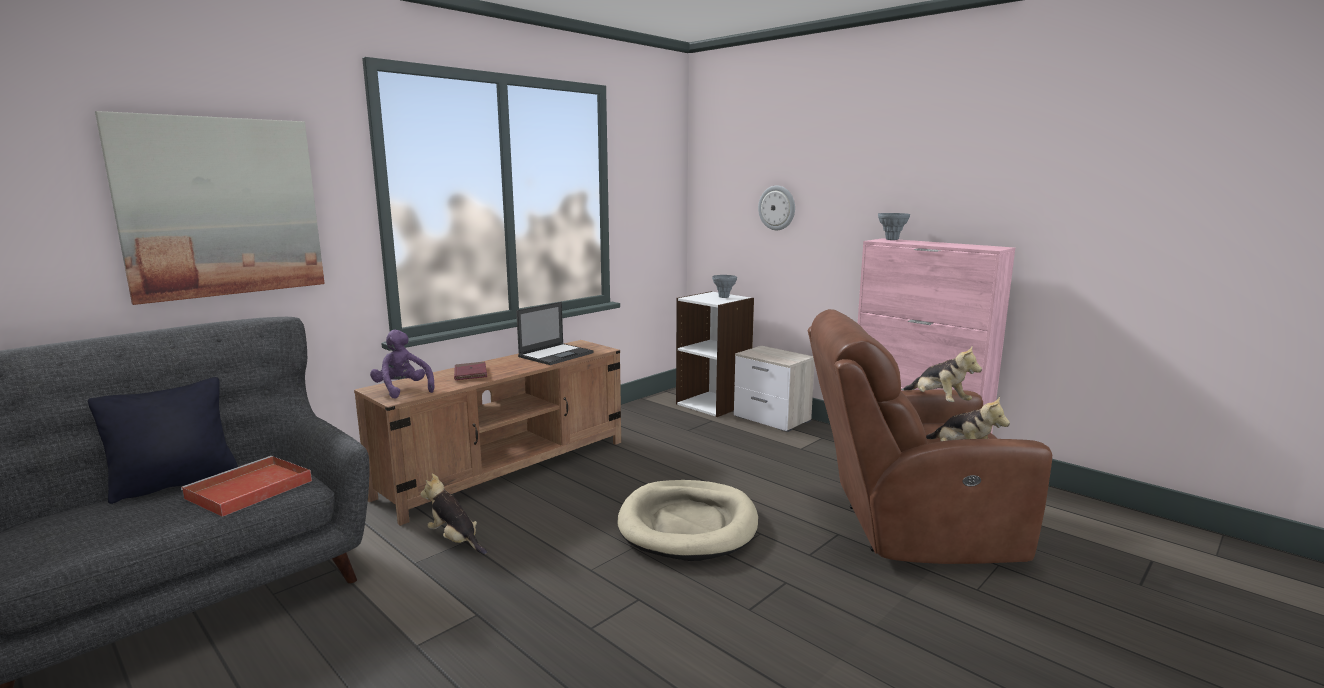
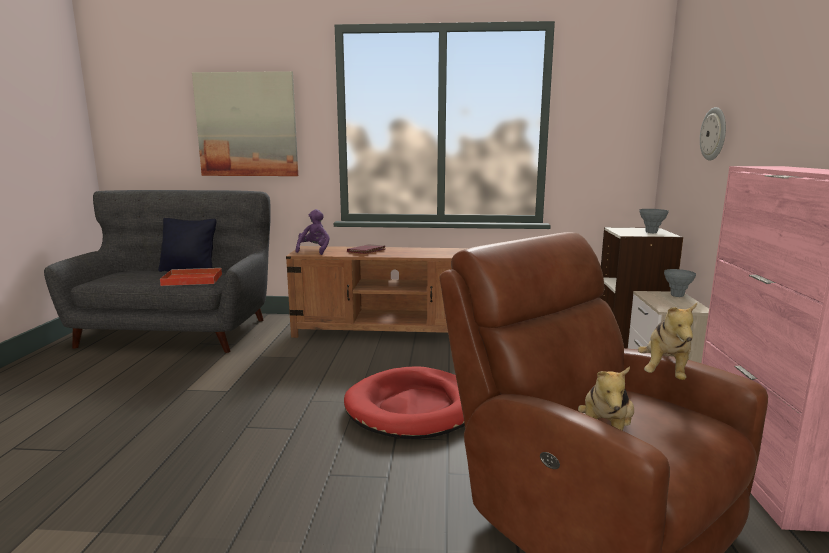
camera: 50 degrees right, 0 degrees up
plush toy [420,473,487,555] -> none
laptop [516,302,594,365] -> none
beige dog bed [617,480,758,561] -> red dog bed [344,366,465,439]
grey vase [878,213,910,240] -> grey vase moved to [664,269,696,297]

